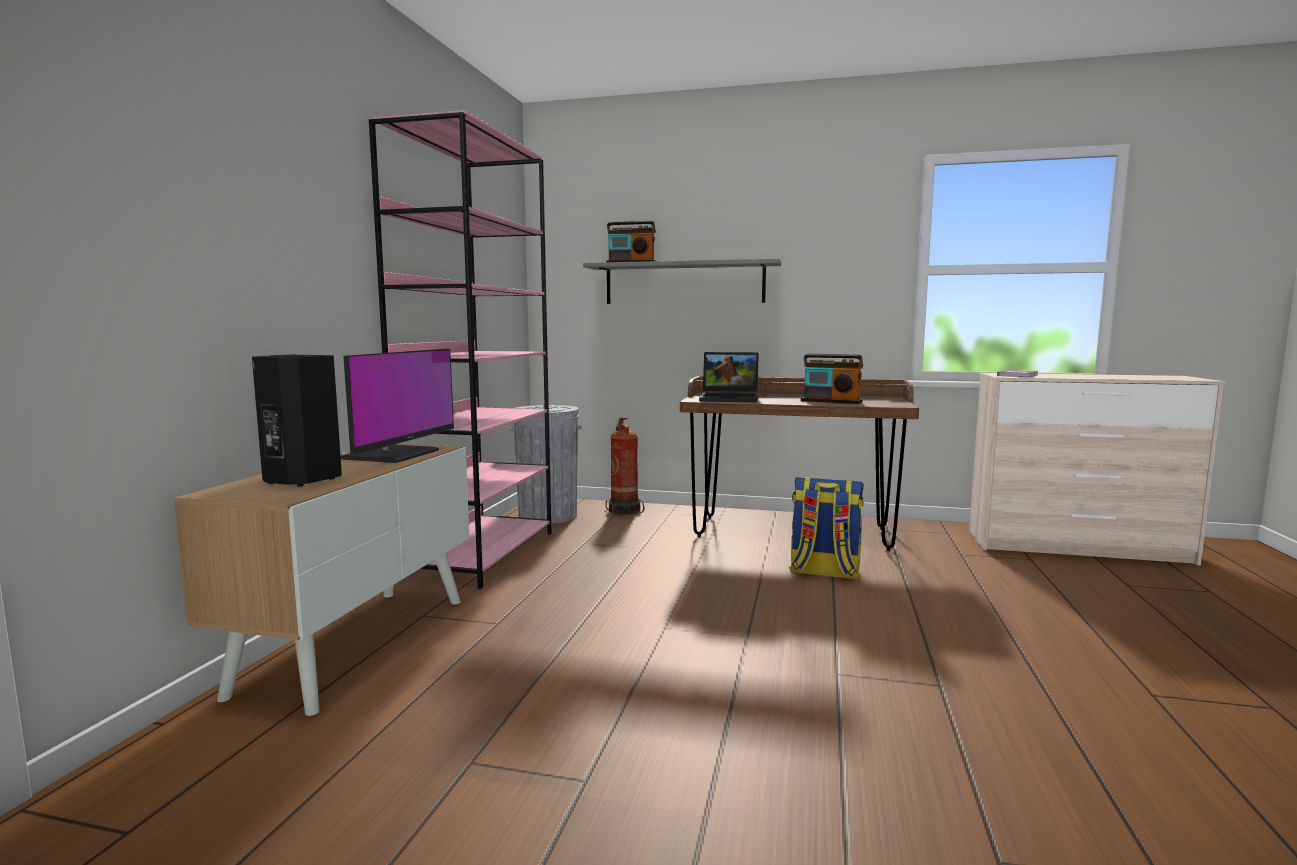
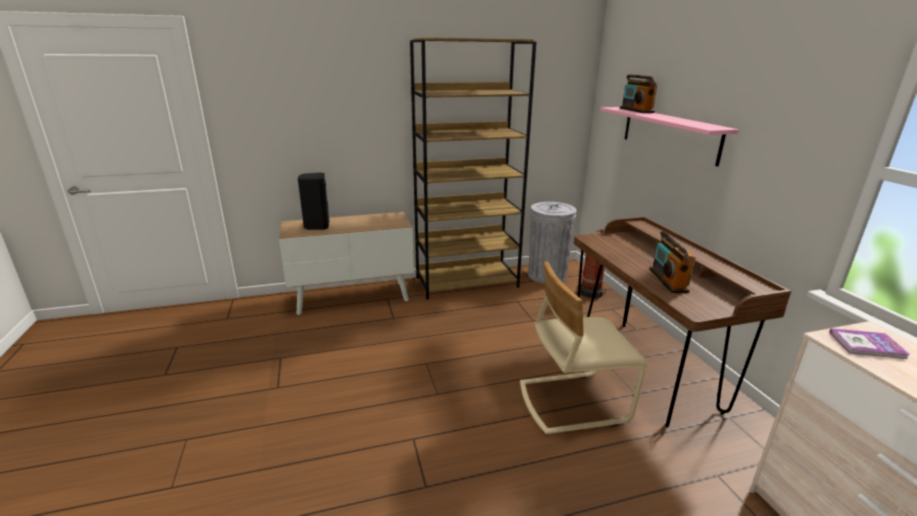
camera: 60 degrees right, 15 degrees up
monitor [341,349,454,463] -> none
pink bookcase [369,110,552,589] -> brown bookcase [410,37,536,299]
grey shelf [583,259,781,304] -> pink shelf [600,107,739,167]
laptop [699,352,759,402] -> none
backpack [789,477,864,579] -> beige chair [520,262,647,435]

